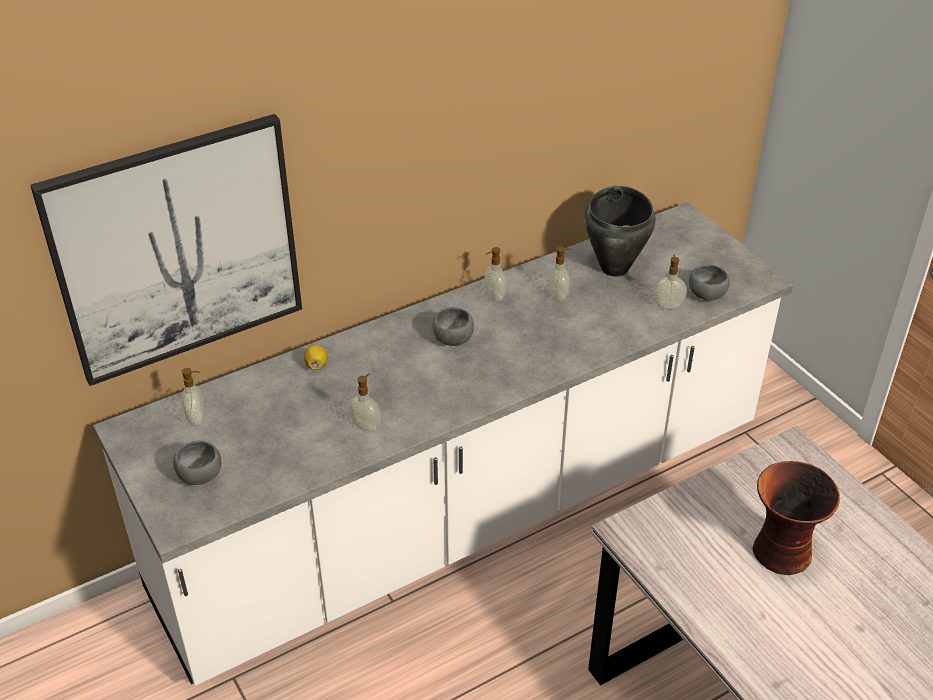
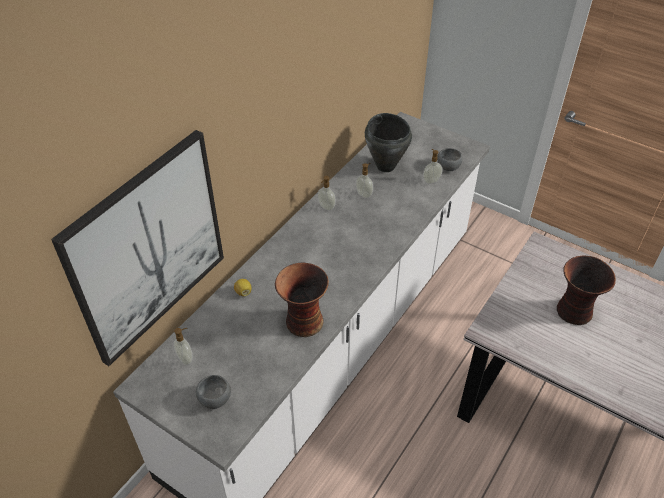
camera: 25 degrees left, 5 degrees up
soap dispenser [349,374,381,432] -> vase [275,263,329,337]
grey bowl [432,307,474,346] -> none

